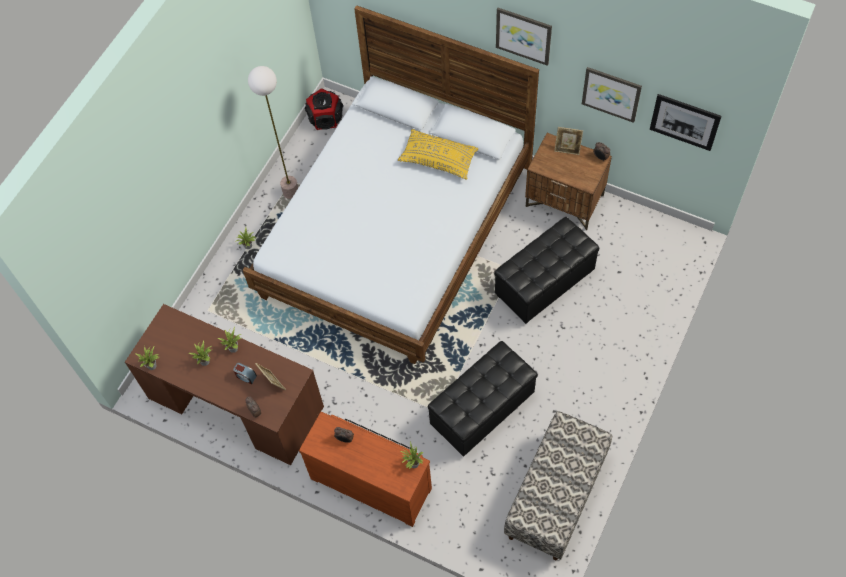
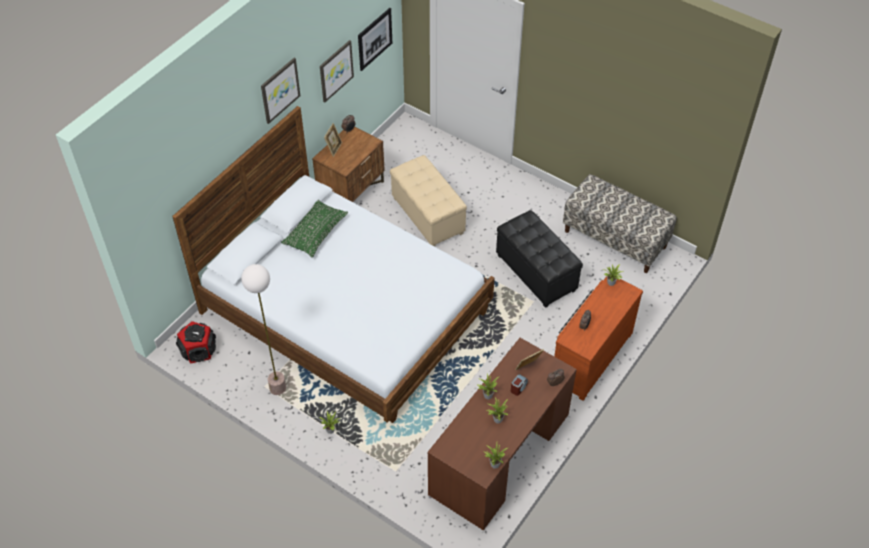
camera: 85 degrees left, 10 degrees down
yellow pillow [398,129,478,180] -> green pillow [281,200,348,257]
black ottoman [494,217,599,324] -> beige ottoman [390,155,467,247]

